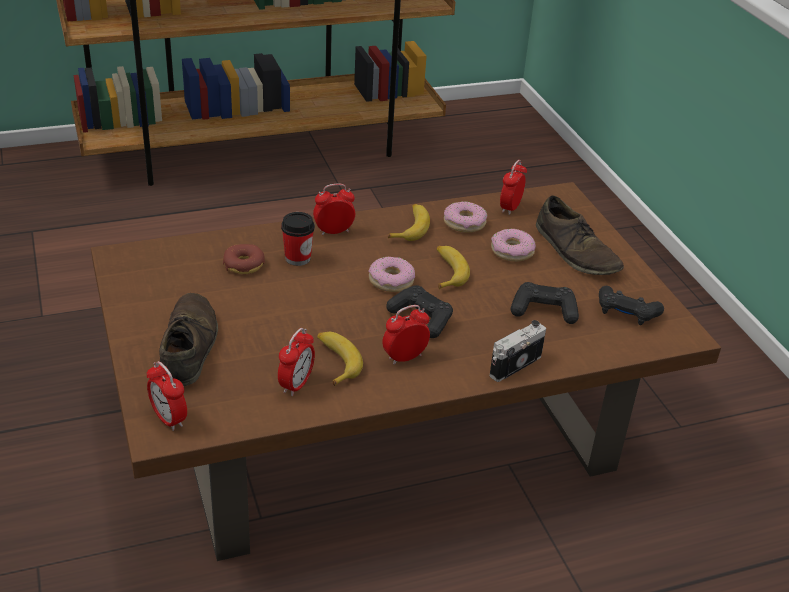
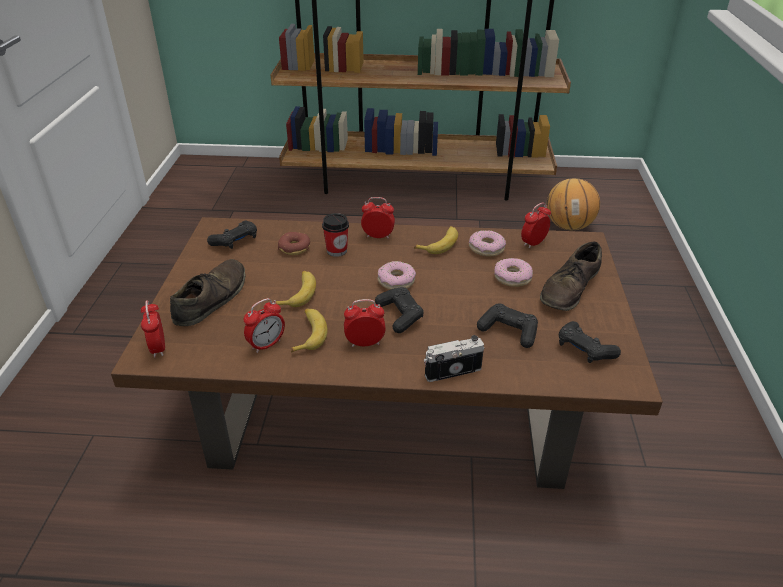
camera: 25 degrees right, 0 degrees up
banana [437,246,470,289] -> banana moved to [275,271,316,307]
brown shoe [536,195,624,275] -> brown shoe turned 45 degrees clockwise [540,241,602,311]
none -> black game controller [207,220,257,249]
none -> basketball [547,178,600,230]

